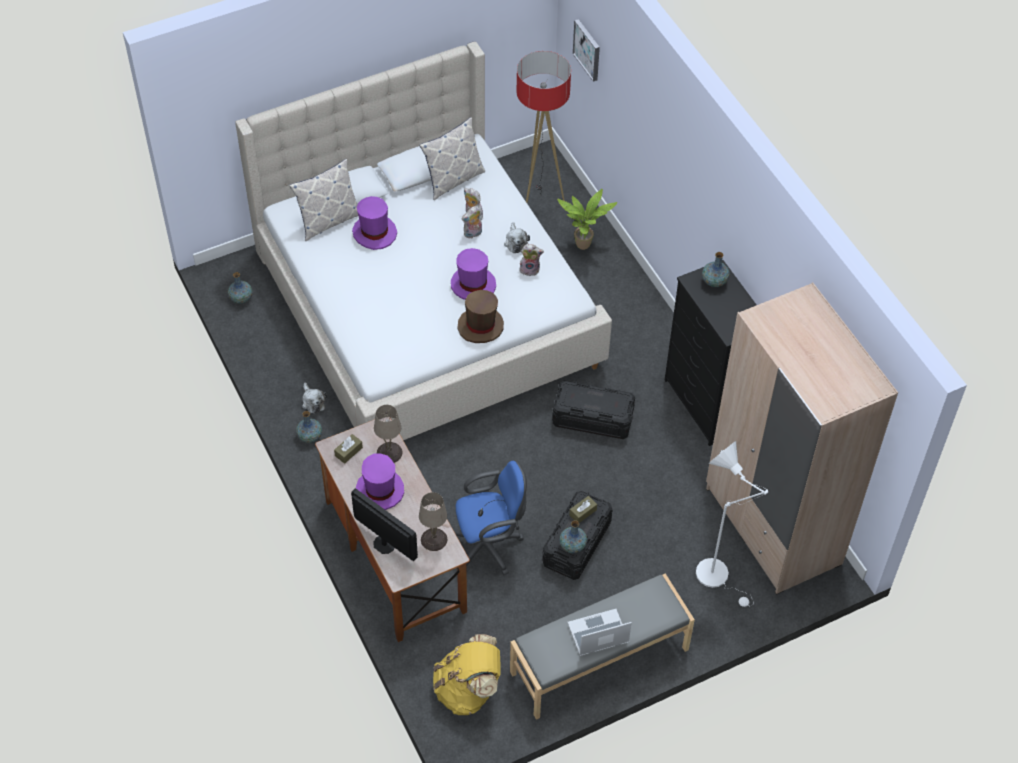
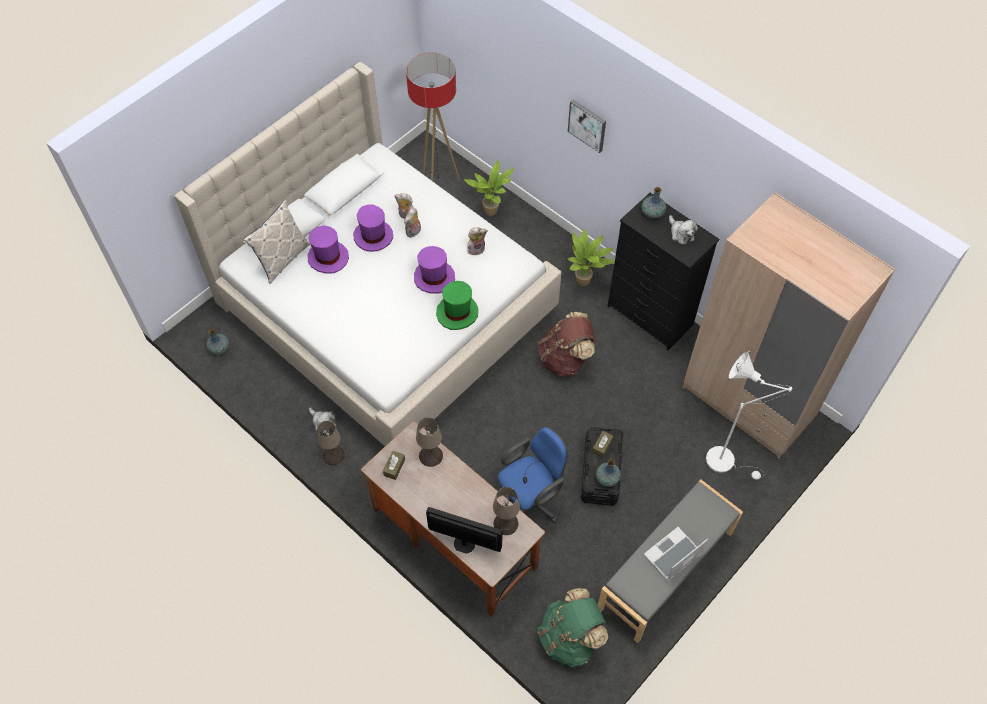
camera: 20 degrees left, 5 degrees up
vase [296,411,322,443] -> beige table lamp [317,421,345,465]
purple hat [356,453,404,510] -> purple hat moved to [353,205,393,252]
pillow [419,117,485,200] -> none
yellow backpack [433,634,500,715] -> green backpack [537,588,608,668]
brown hat [458,290,504,343] -> green hat [436,281,478,330]
plush toy [504,222,530,253] -> plush toy moved to [669,215,698,245]
black storage box [552,381,635,439] -> brown backpack [538,312,595,377]
picture [573,19,600,82] -> picture moved to [568,100,606,153]
none -> potted plant [567,229,615,287]

